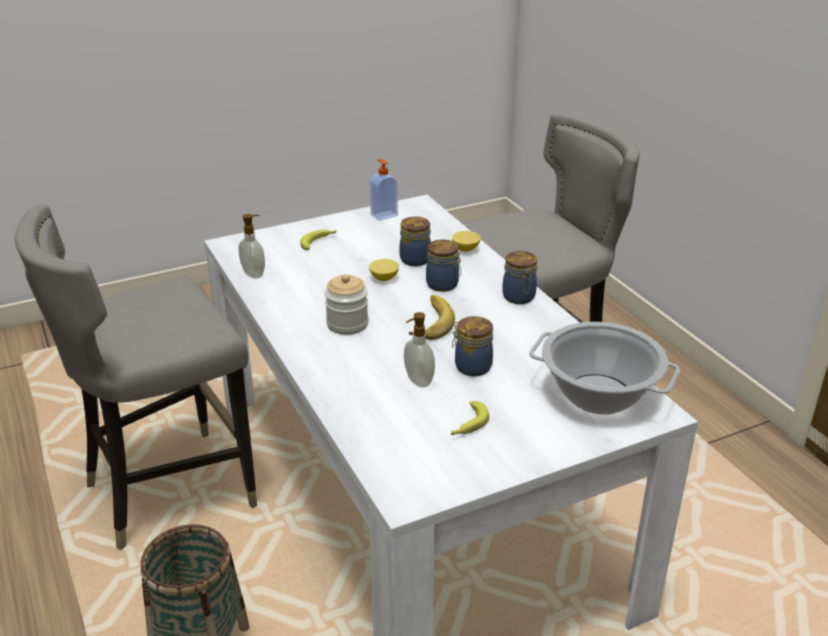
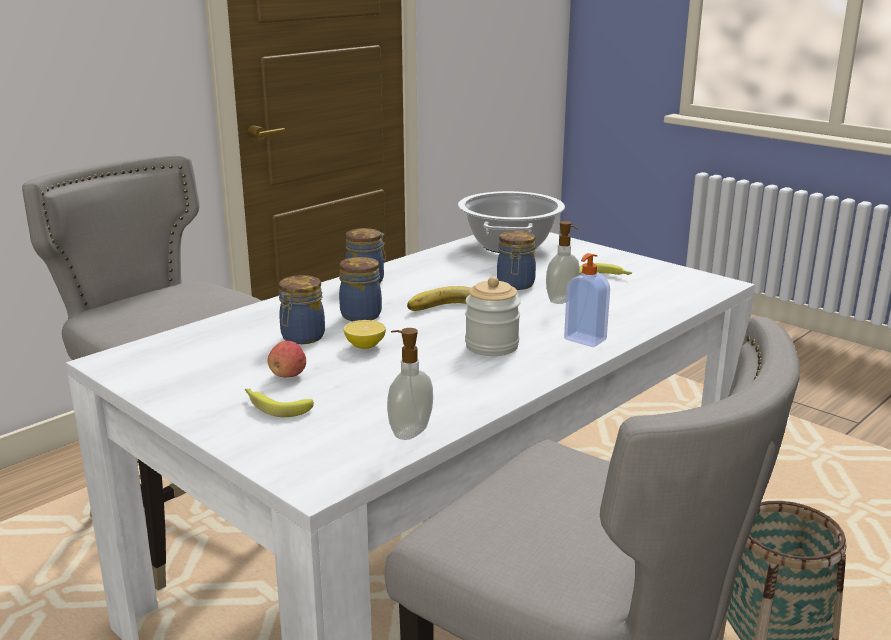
camera: 110 degrees left, 10 degrees down
soap dispenser [370,159,398,221] -> soap dispenser moved to [564,253,610,347]
lemon [452,231,481,252] -> none
none -> apple [267,341,306,377]

